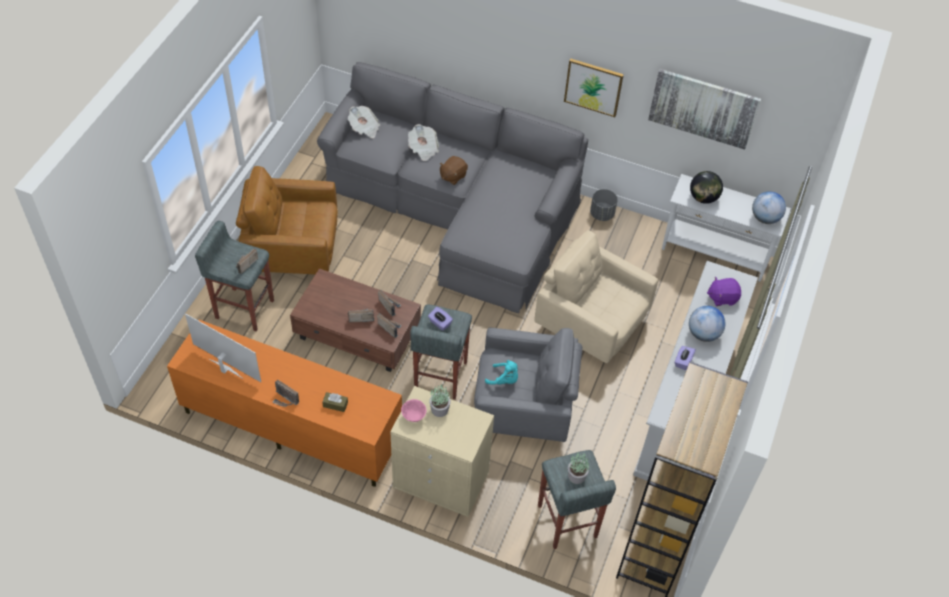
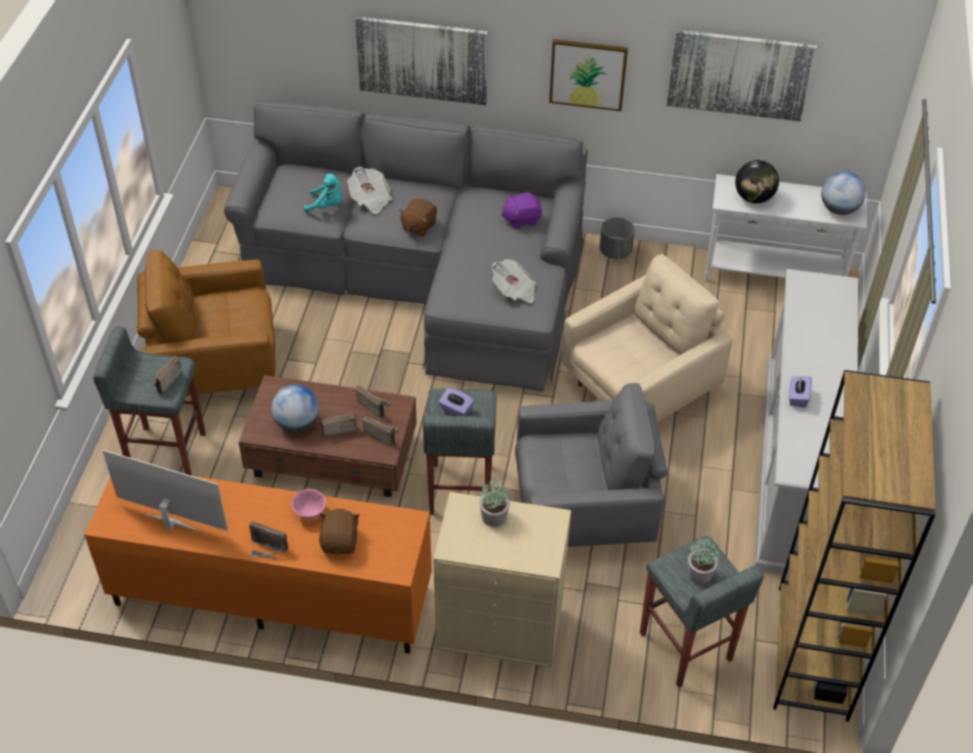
camera: 10 degrees left, 5 degrees down
brown tissue box [322,392,348,412] -> brown plush toy [319,509,360,555]
newspaper [348,106,380,138] -> newspaper moved to [492,259,536,303]
pink bowl [401,399,426,422] -> pink bowl moved to [291,489,326,519]
turquoise plush toy [485,360,518,385] -> turquoise plush toy moved to [303,174,342,212]
beige armchair [534,230,658,363] -> beige armchair turned 120 degrees clockwise [561,254,733,422]
globe [689,306,726,342] -> globe moved to [271,384,319,432]
purple plush toy [707,277,741,306] -> purple plush toy moved to [501,192,542,229]
none -> picture [355,16,488,105]

